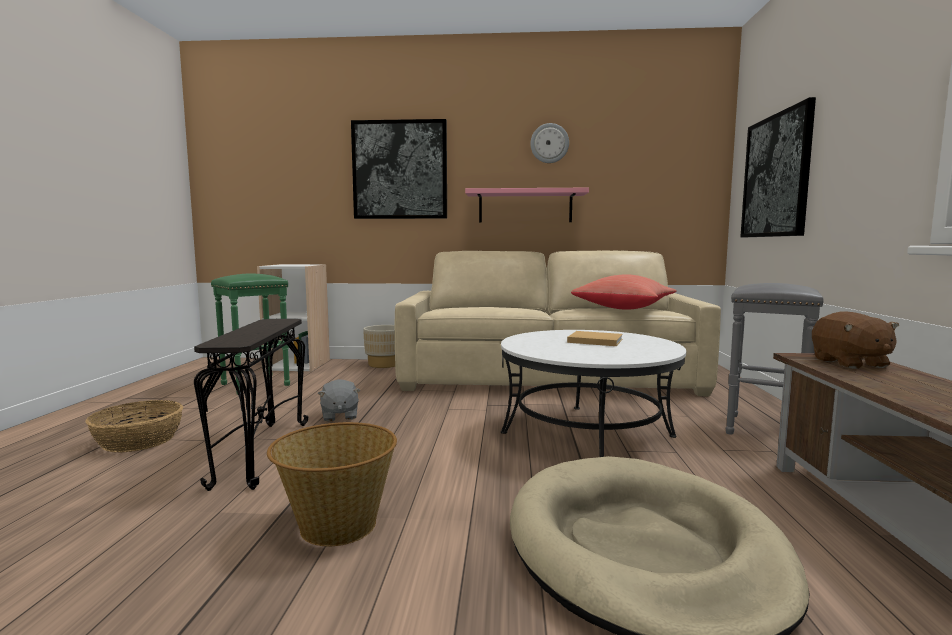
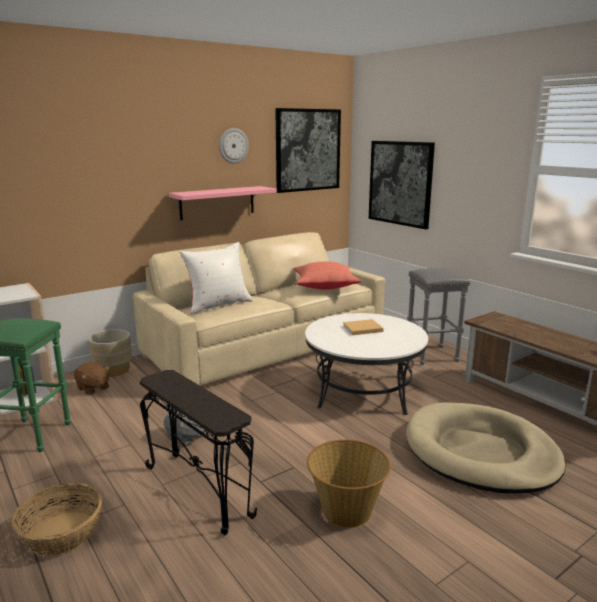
camera: 40 degrees left, 10 degrees up
picture [351,119,447,219] -> picture moved to [275,108,341,193]
brown plush toy [812,311,899,369] -> brown plush toy moved to [74,362,110,395]
none -> white pillow [179,242,253,315]

